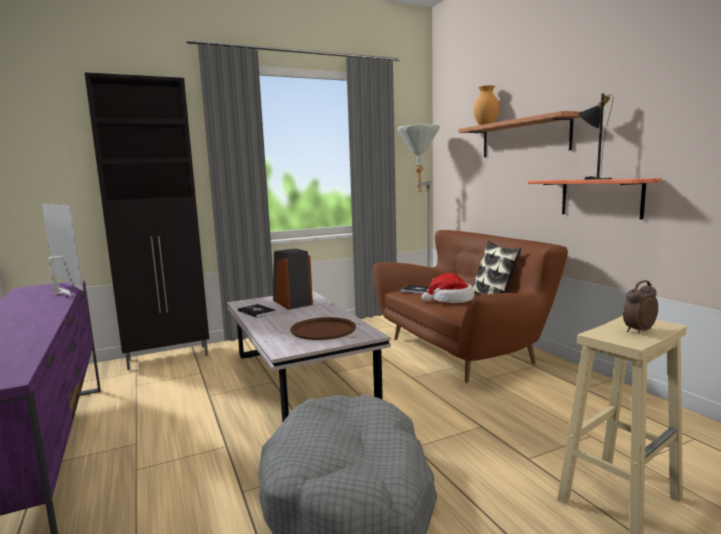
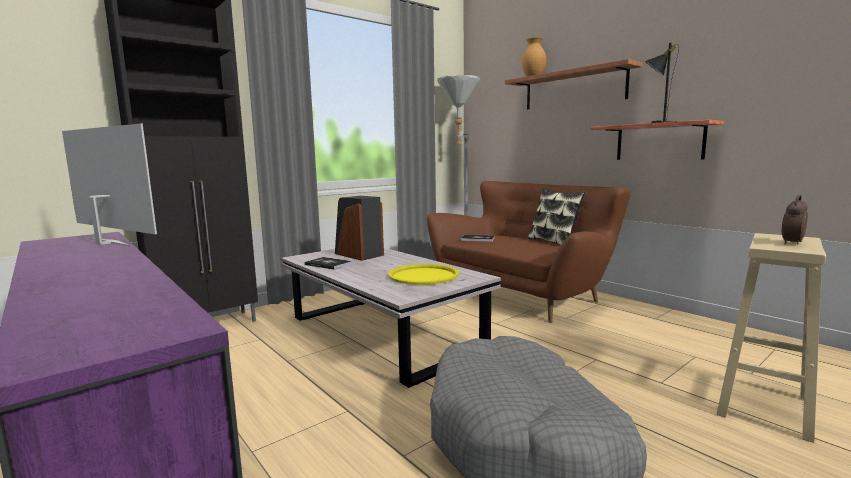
camera: 15 degrees left, 0 degrees up
brown tray [290,317,356,340] -> yellow tray [388,264,459,285]
hat [422,273,474,303] -> none

